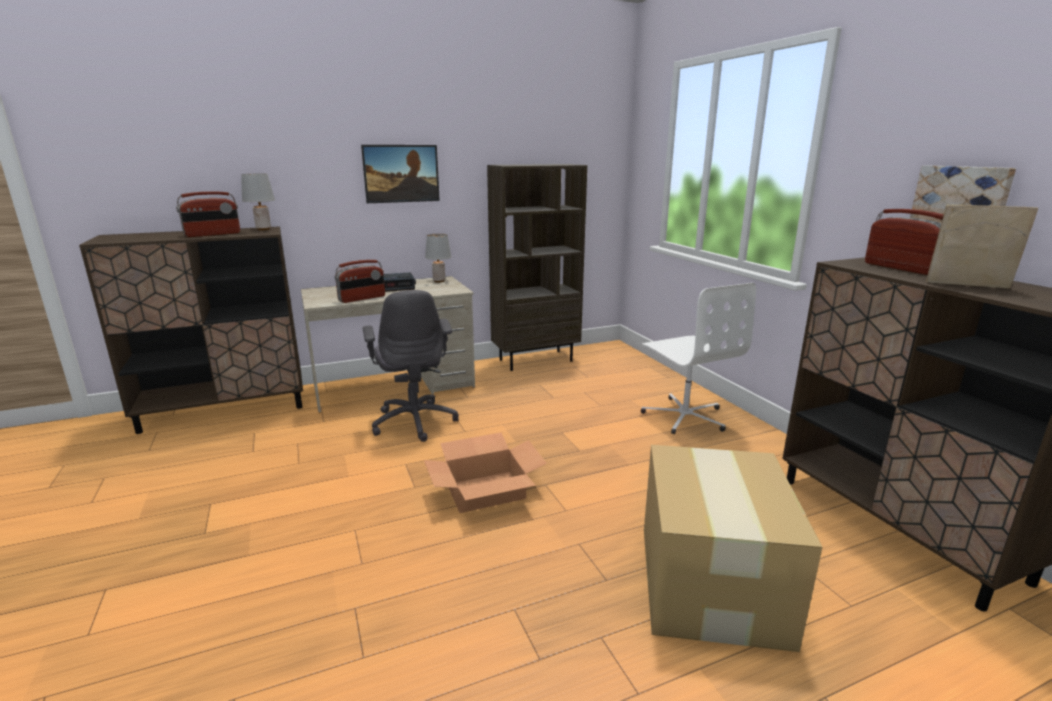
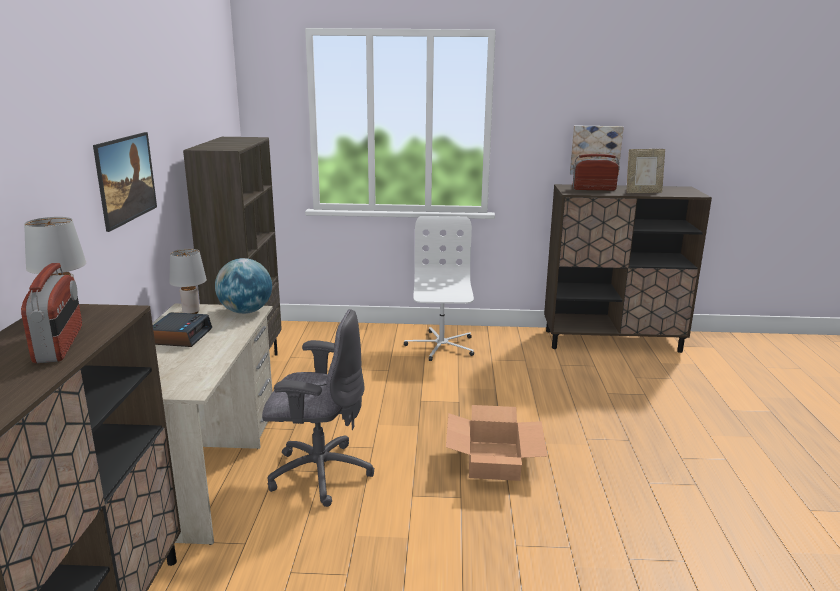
camera: 65 degrees left, 0 degrees up
radio [335,260,385,303] -> none
white office chair [641,283,756,434] -> white office chair turned 90 degrees counterclockwise [404,216,474,361]
cardboard box [644,445,822,652] -> none
picture frame [926,205,1038,288] -> picture frame turned 150 degrees counterclockwise [627,149,665,193]
none -> globe [215,258,272,314]

